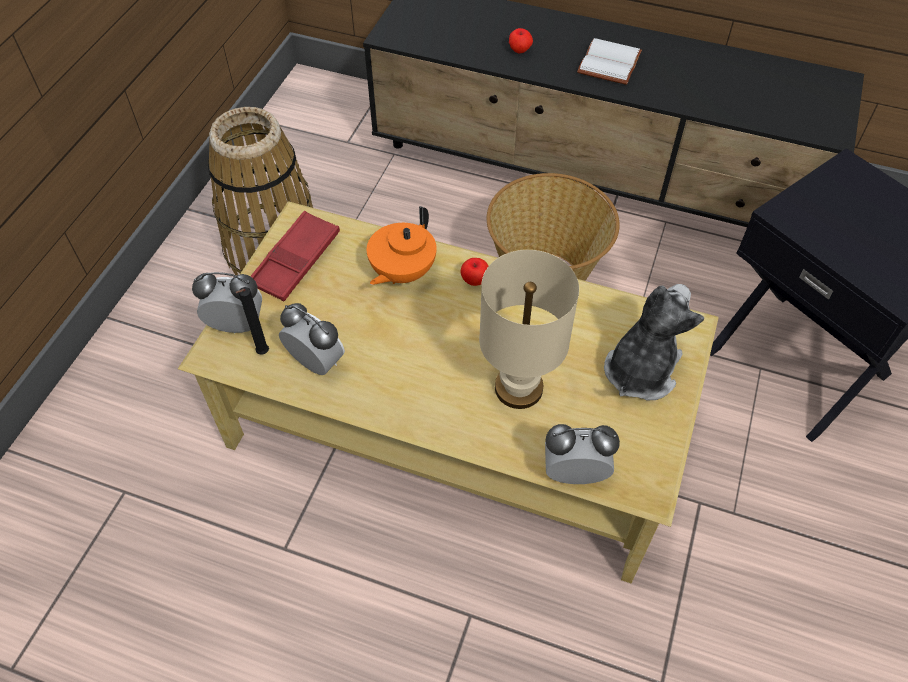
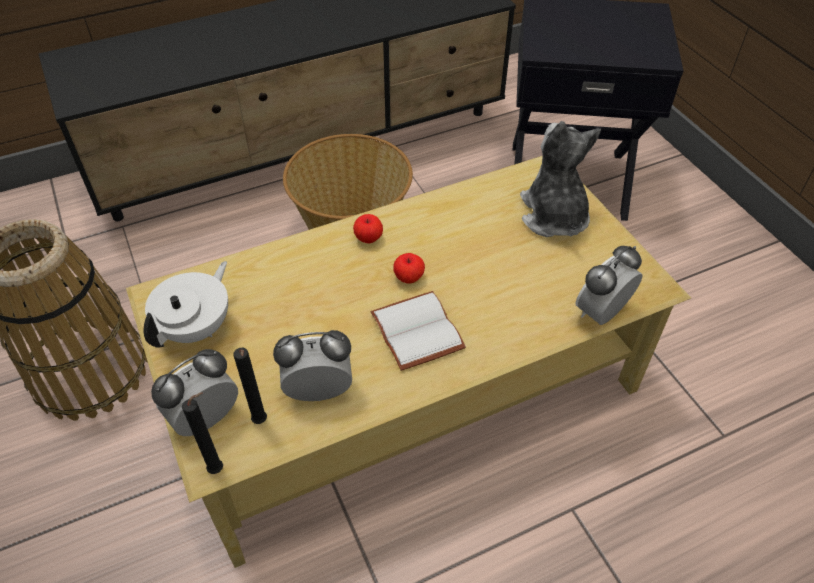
camera: 45 degrees left, 5 degrees down
red tray [250,211,340,301] -> white teapot [144,261,228,348]
orange teapot [367,206,436,285] -> none
beige table lamp [479,250,579,409] -> none
apple [509,28,533,53] -> apple moved to [393,253,425,284]
white book [577,38,642,85] -> white book moved to [371,291,466,371]
none -> black candle [182,392,223,474]

